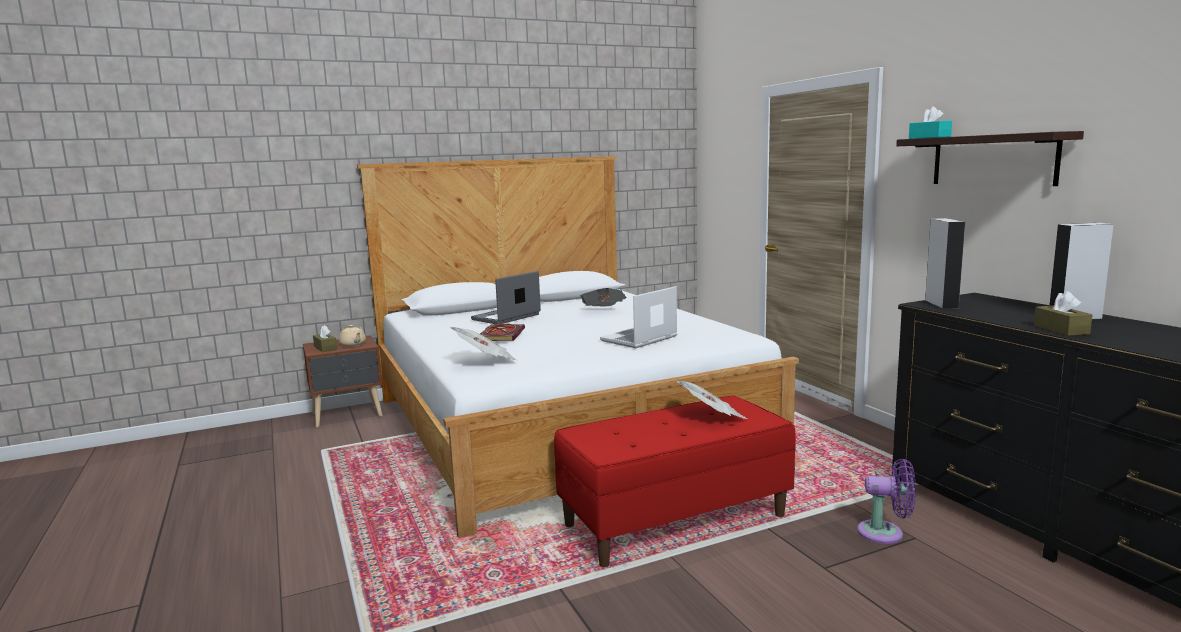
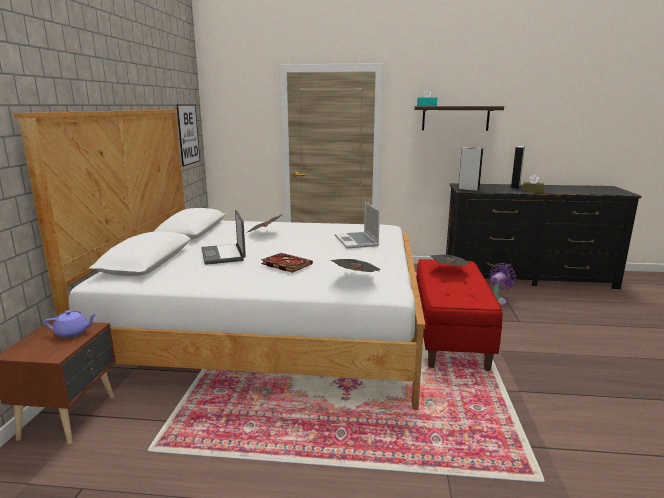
camera: 60 degrees left, 5 degrees up
brown tissue box [313,325,337,352] -> none
beige teapot [339,325,366,347] -> purple teapot [44,310,97,338]
none -> picture [176,104,200,166]

